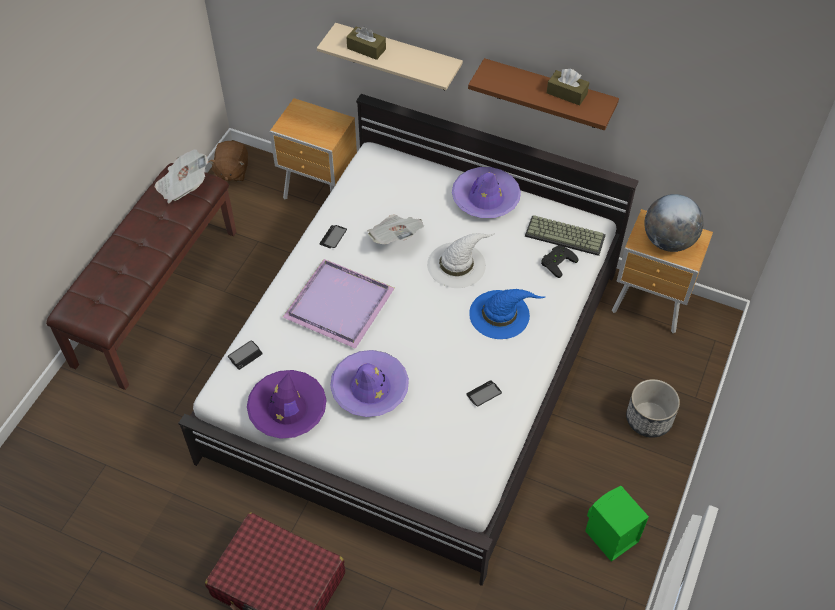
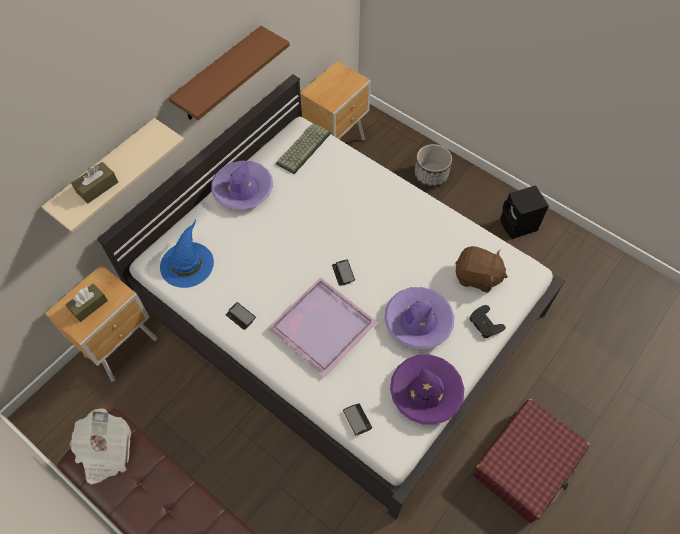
camera: 75 degrees left, 5 degrees up
brown plush toy [209,141,248,182] -> brown plush toy moved to [455,246,508,293]
newspaper [367,214,424,244] -> none
white hat [427,233,495,288] -> none
phone [467,380,502,406] -> phone moved to [332,260,355,286]
blue hat [469,289,545,339] -> blue hat moved to [160,220,214,288]
black game controller [541,245,579,278] -> black game controller moved to [469,305,506,338]
brown tissue box [547,69,589,106] -> brown tissue box moved to [65,283,108,322]
green speaker [585,486,649,562] -> black speaker [500,185,549,239]
globe [644,194,704,252] -> none

